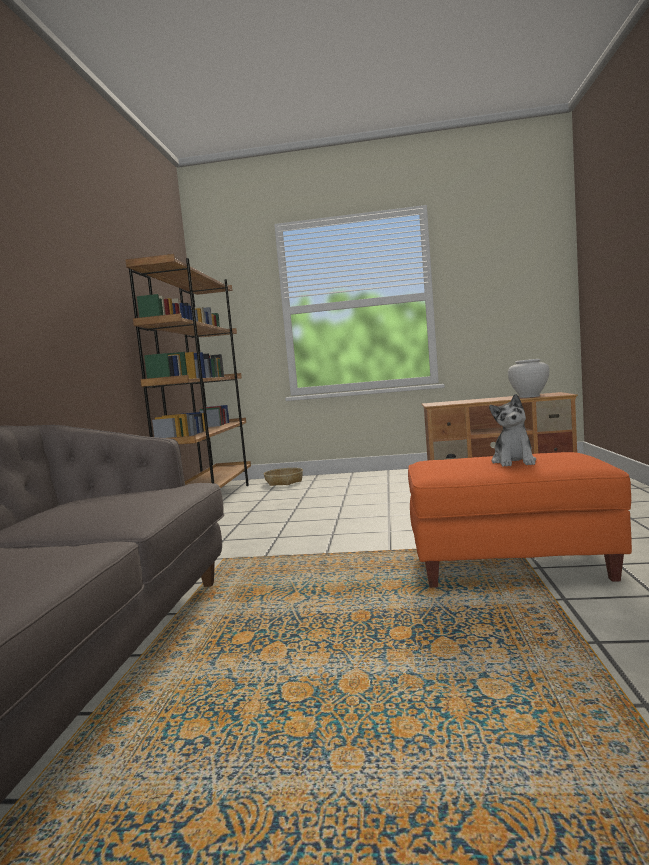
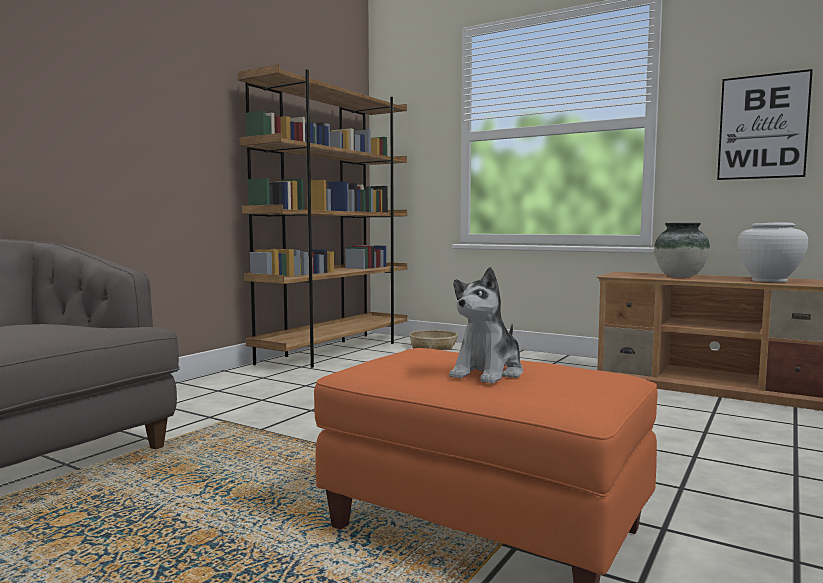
camera: 25 degrees right, 0 degrees up
none -> vase [654,223,710,278]
none -> picture [717,69,813,180]

